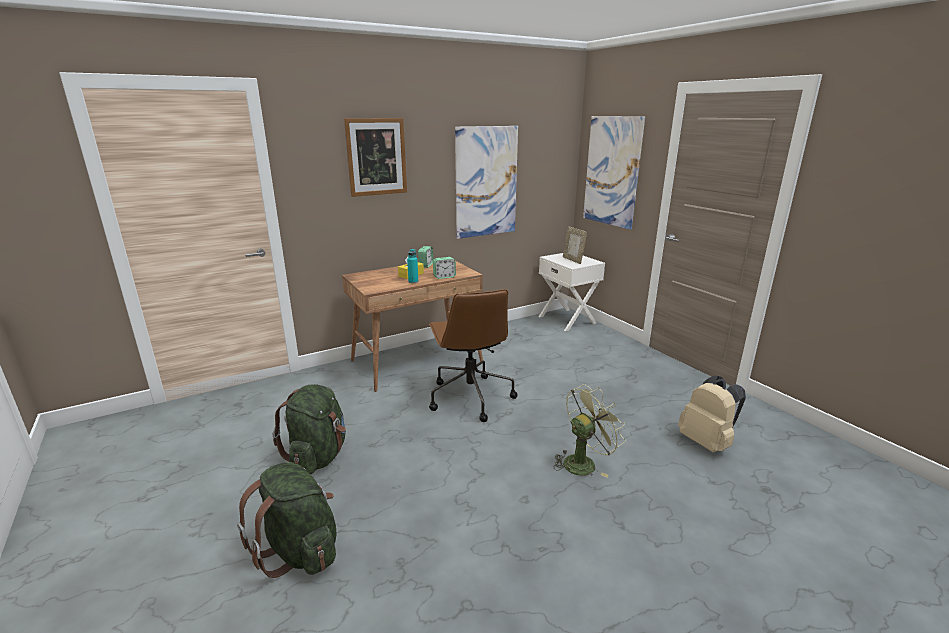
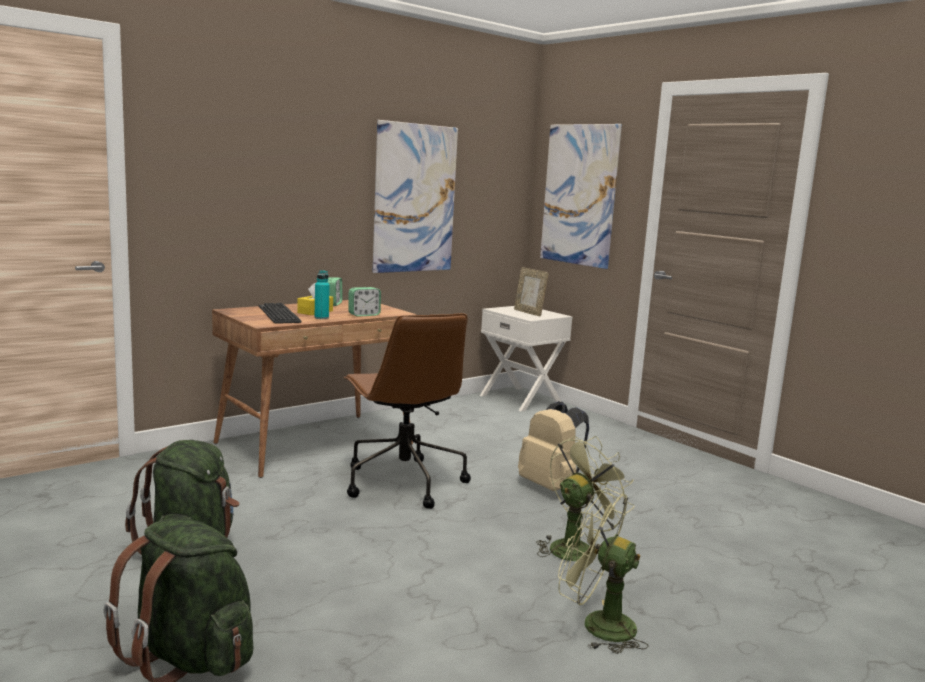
camera: 10 degrees left, 10 degrees down
picture [344,118,407,197] -> none
beige backpack [678,376,746,453] -> beige backpack moved to [518,401,589,491]
none -> keyboard [259,303,302,323]
none -> green fan [558,488,649,654]

